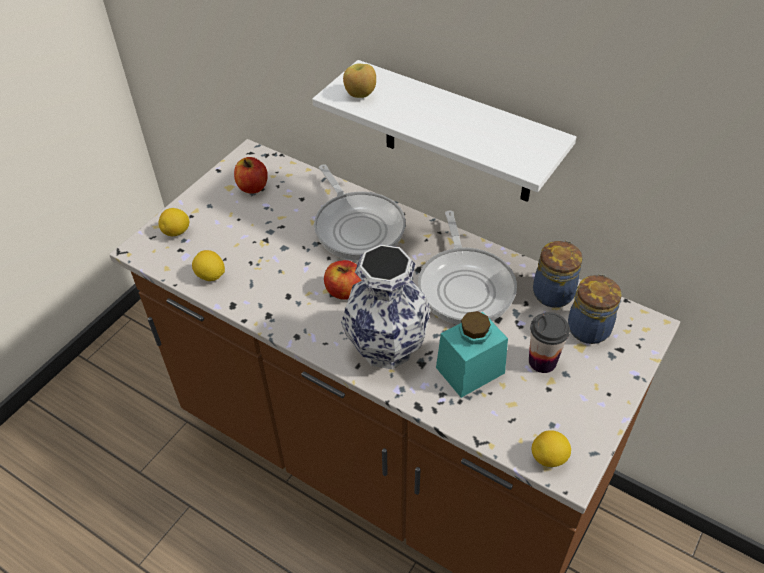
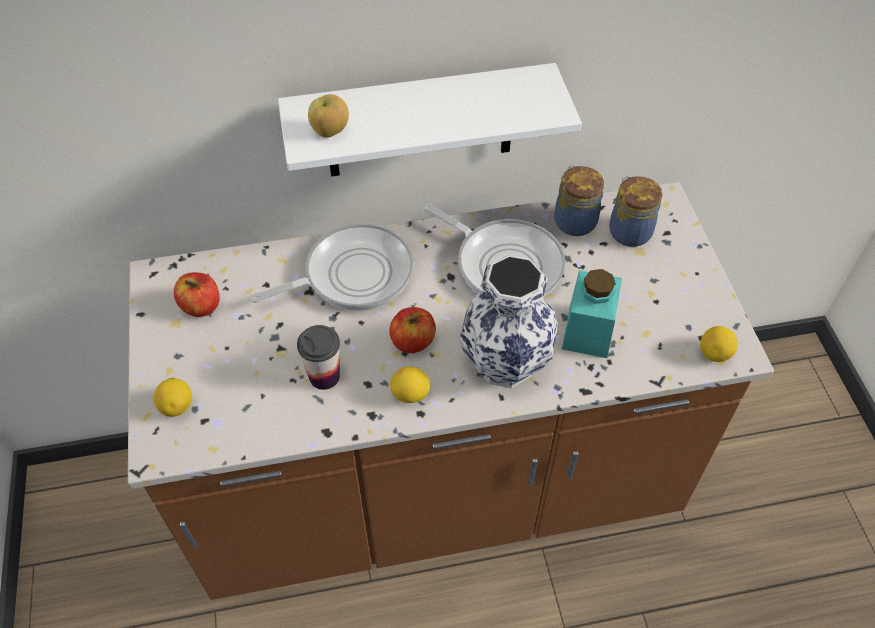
camera: 45 degrees left, 5 degrees up
lemon [192,250,225,281] -> lemon moved to [390,366,431,403]
frying pan [314,164,406,260] -> frying pan turned 45 degrees counterclockwise [251,223,413,311]
cup [529,312,570,373] -> cup moved to [297,325,340,390]

